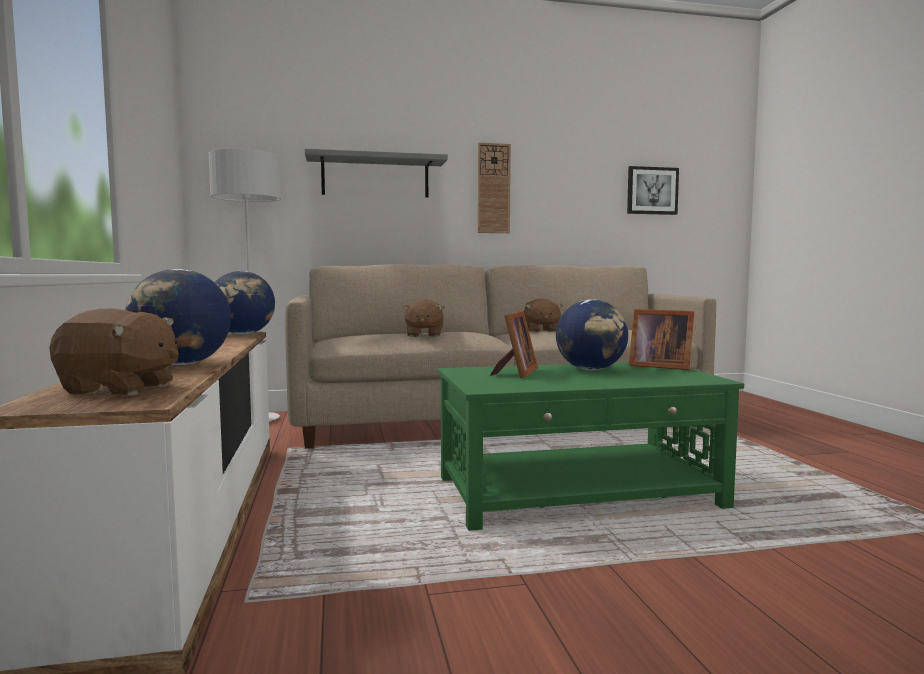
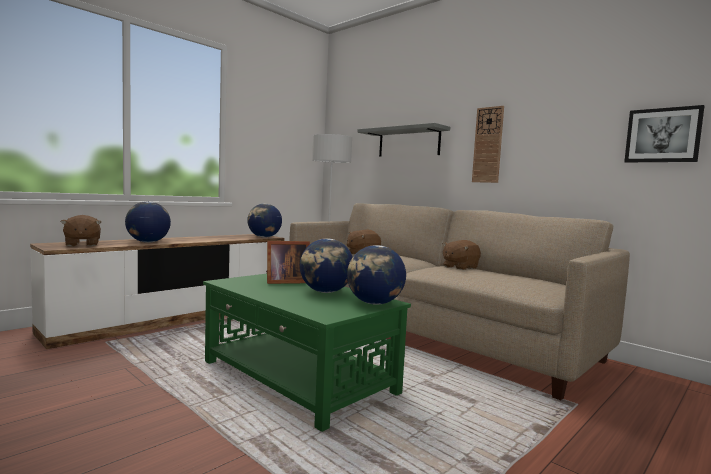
camera: 55 degrees right, 0 degrees up
picture frame [629,309,695,370] -> globe [347,245,406,305]

